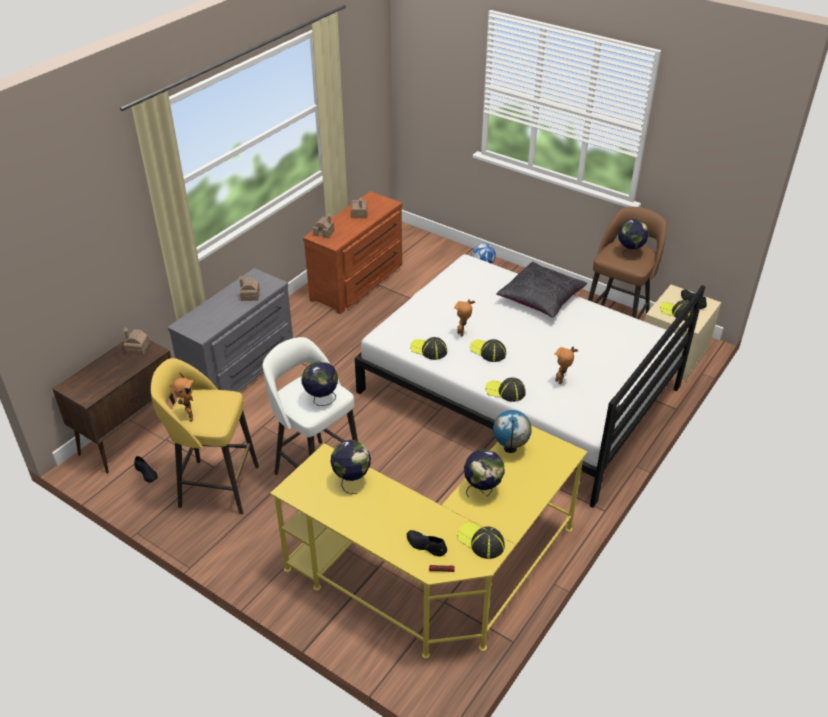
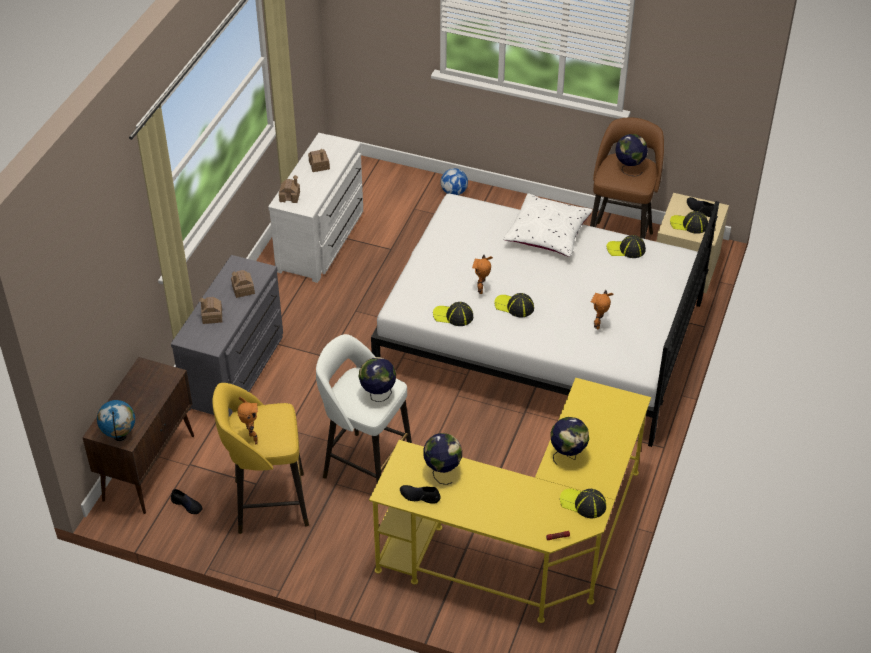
camera: 15 degrees left, 5 degrees up
toy house [123,328,150,355] -> toy house moved to [199,297,222,324]
brown dresser [303,191,402,314] -> white dresser [268,133,363,283]
black shoe [407,530,447,557] -> black shoe moved to [400,485,441,504]
cap [486,377,526,402] -> cap moved to [607,235,646,258]
globe [493,410,532,453] -> globe moved to [97,400,135,441]
black pillow [496,262,587,318] -> white pillow [503,193,592,257]

